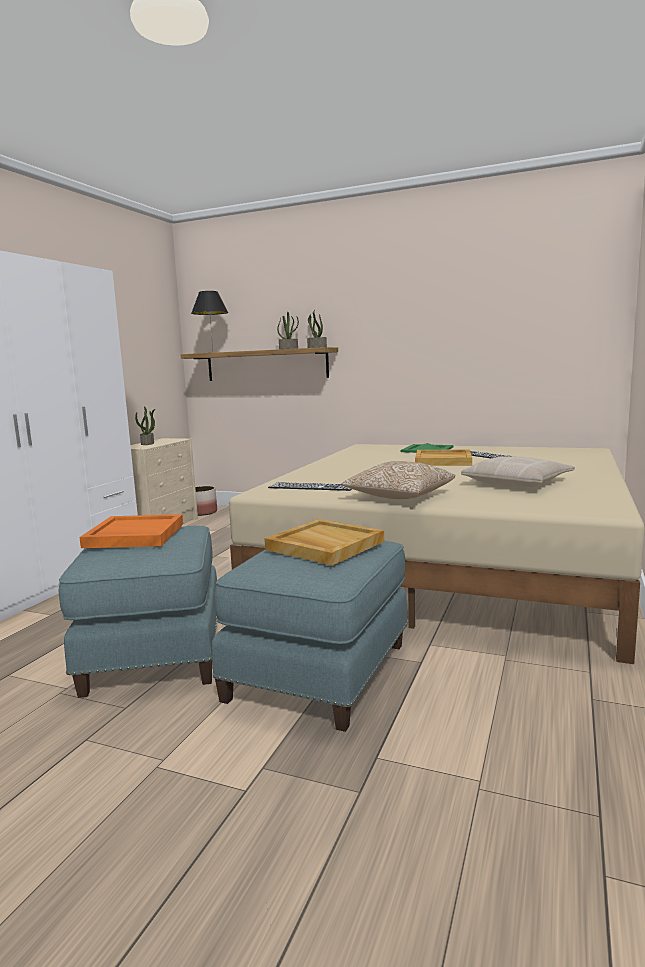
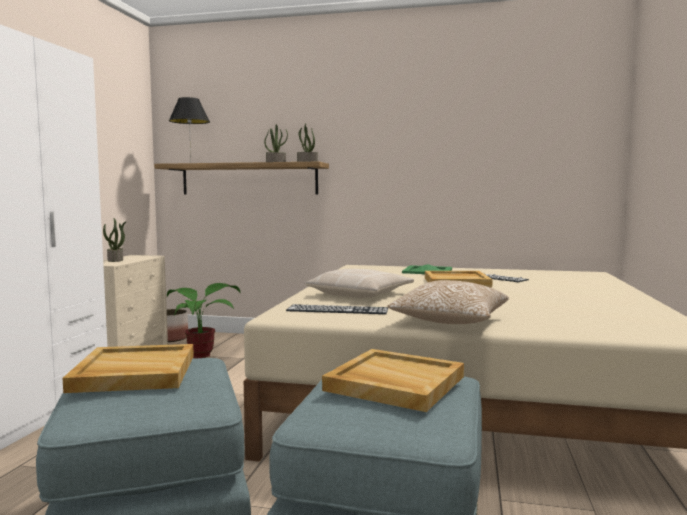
camera: 10 degrees left, 5 degrees down
orange tray [79,514,183,548] -> beige tray [63,344,194,393]
beige pillow [461,457,575,487] -> beige pillow moved to [306,269,414,298]
none -> potted plant [167,283,241,358]

